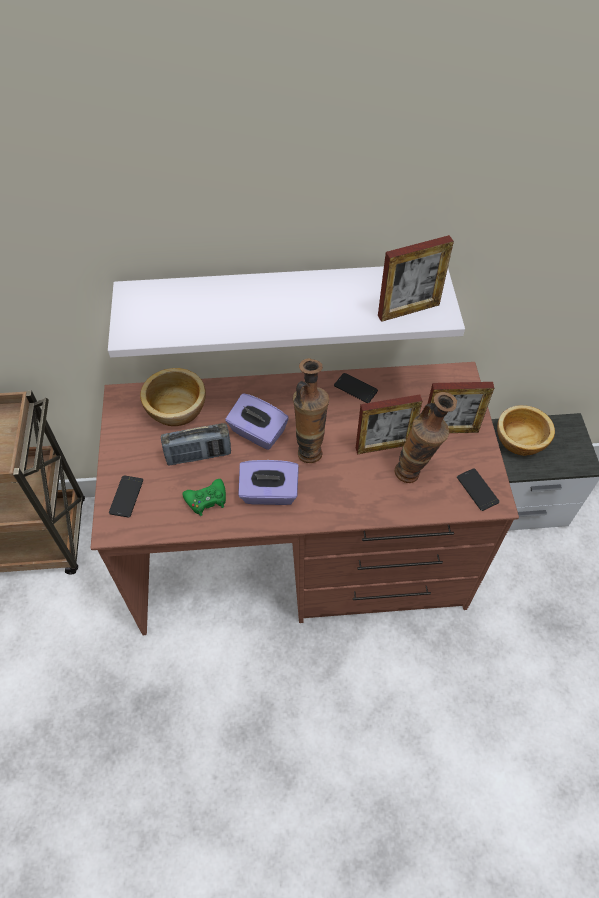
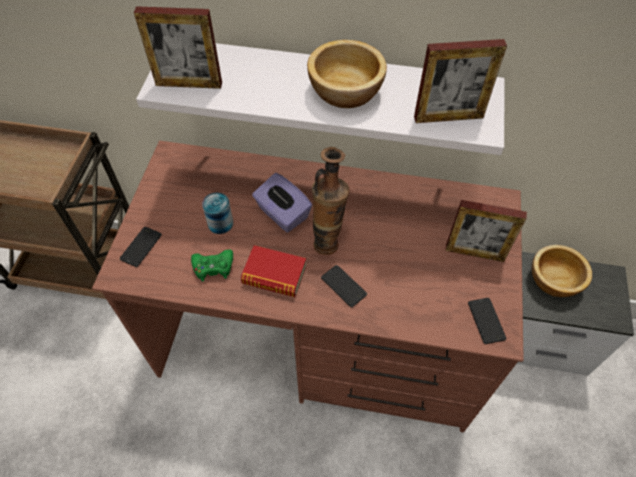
camera: 15 degrees right, 0 degrees up
bowl [140,368,206,426] -> bowl moved to [307,40,387,108]
radio [161,423,231,466] -> can [202,192,233,234]
purple tissue box [238,460,299,505] -> book [241,245,306,297]
phone [334,373,378,403] -> phone moved to [321,265,367,307]
picture frame [356,395,422,454] -> picture frame moved to [134,6,222,89]
vase [395,392,457,483] -> none

